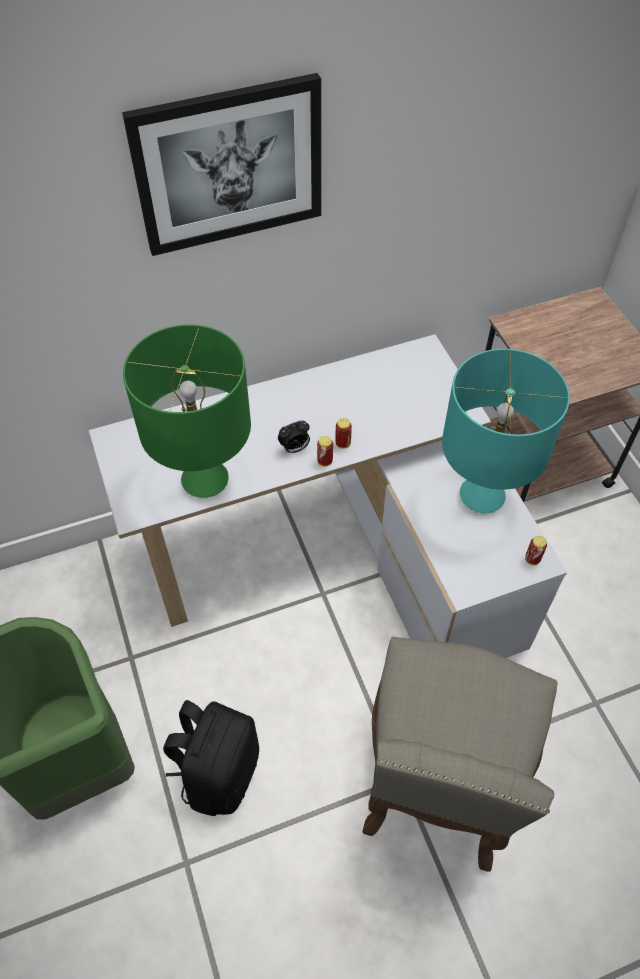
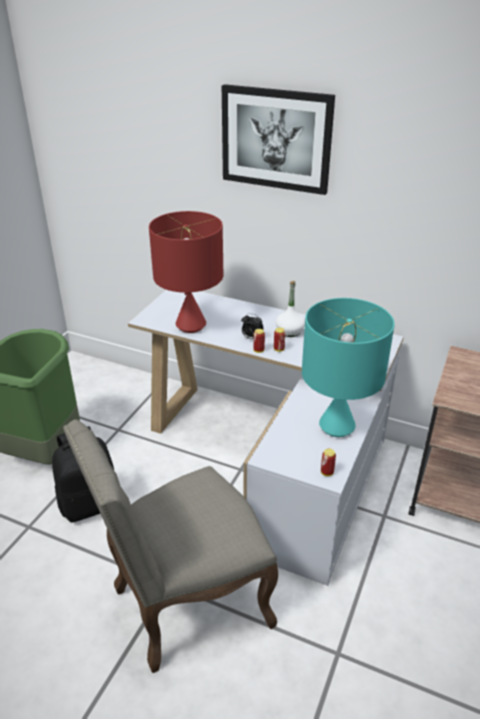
camera: 45 degrees right, 20 degrees down
green table lamp [123,324,251,498] -> red table lamp [149,211,223,333]
none -> white bottle [276,281,305,337]

